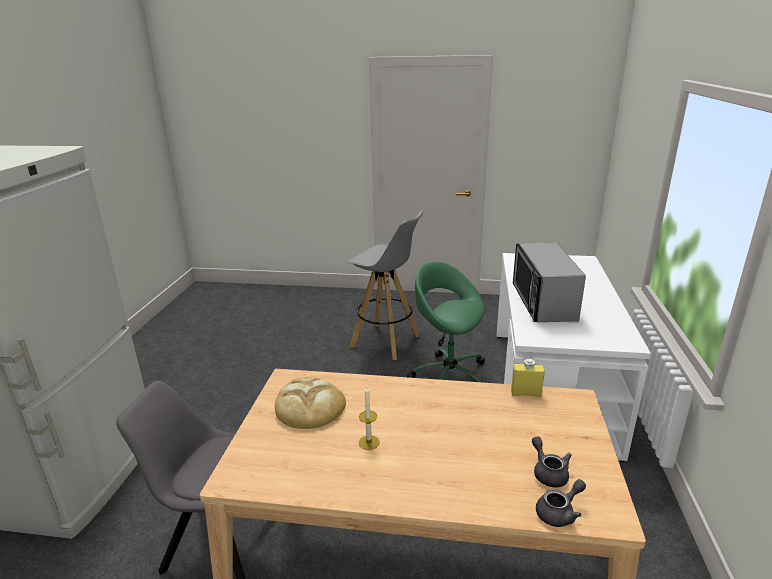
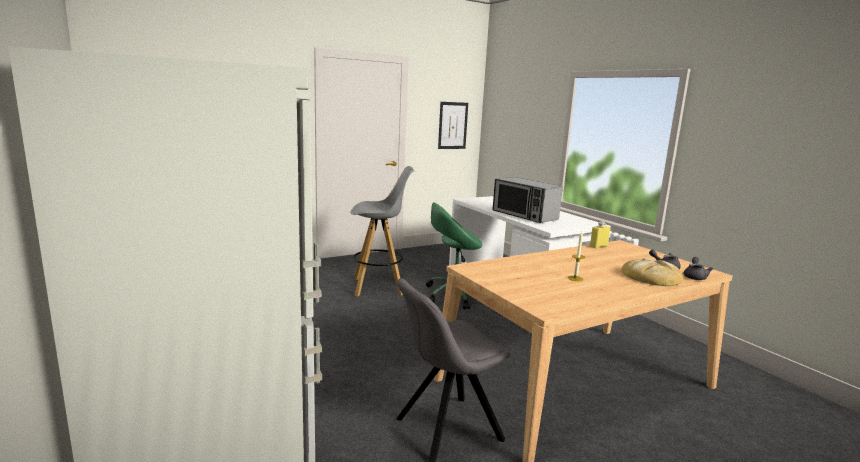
camera: 40 degrees left, 10 degrees down
bread [275,377,346,429] -> bread moved to [621,258,683,286]
none -> picture [438,102,468,149]

